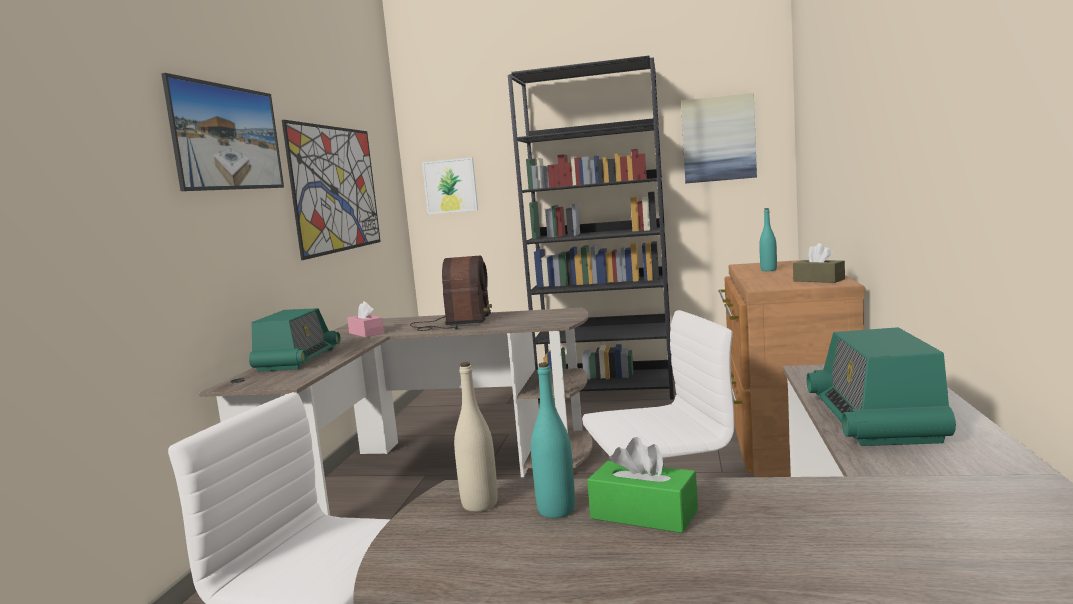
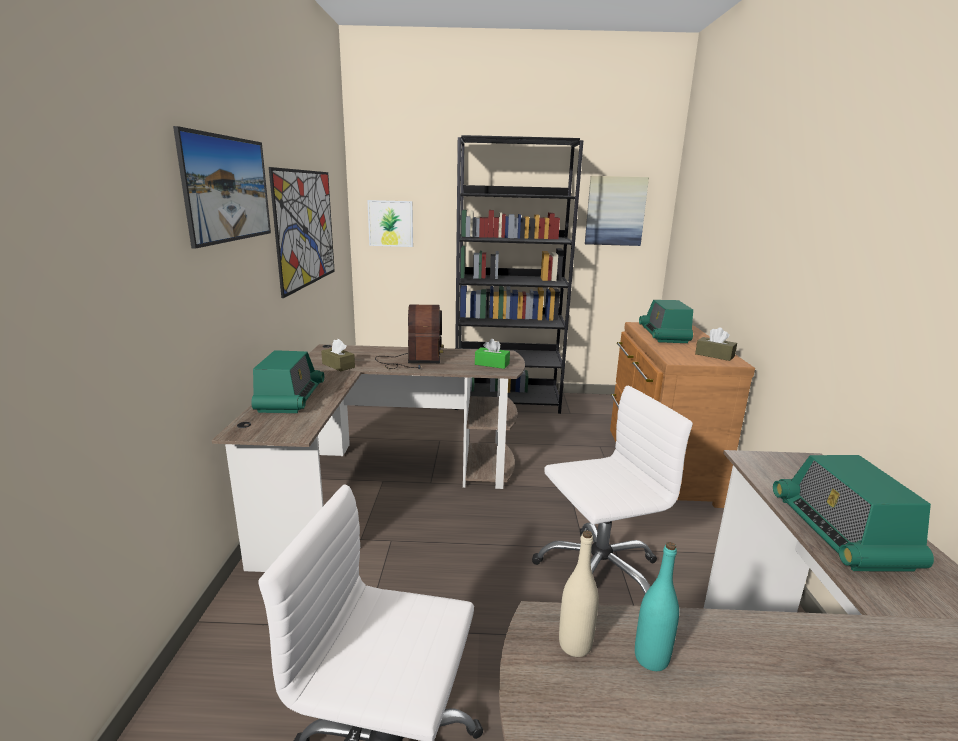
camera: 10 degrees left, 10 degrees up
pink tissue box [347,301,384,337] -> brown tissue box [321,339,355,372]
green tissue box [587,437,698,533] -> green tissue box moved to [475,339,510,369]
turquoise bottle [759,208,777,271] -> radio [639,300,693,343]

